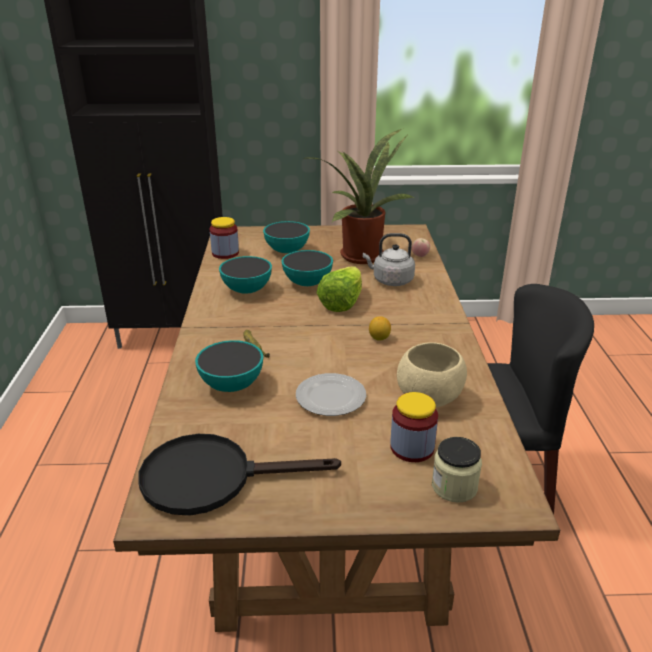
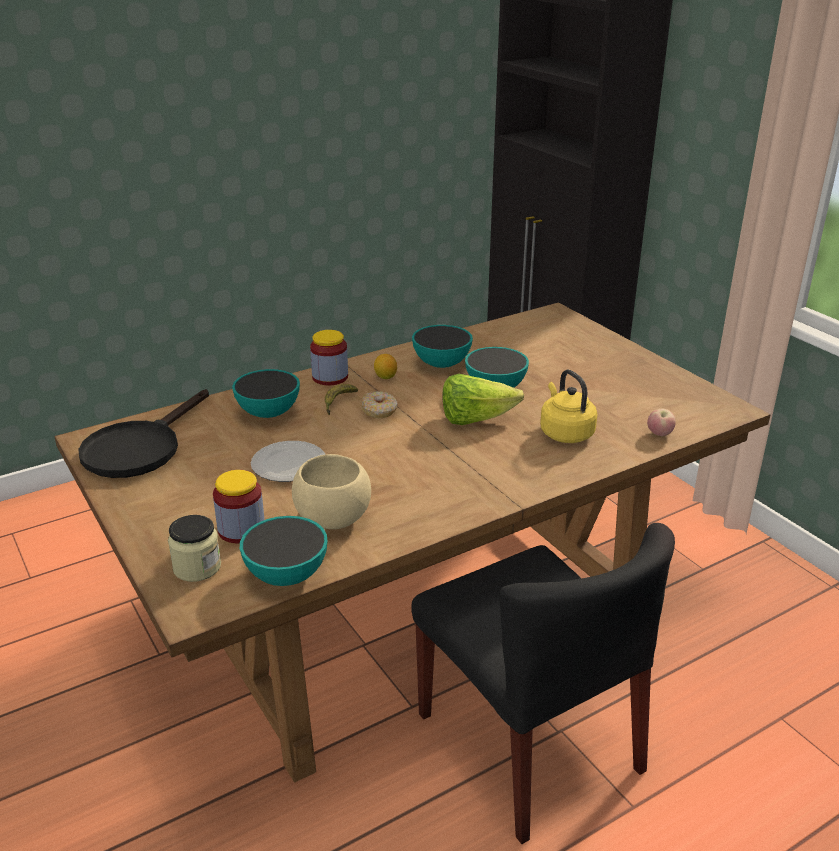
camera: 60 degrees right, 0 degrees up
black frying pan [139,434,341,516] -> black frying pan turned 120 degrees counterclockwise [78,389,209,478]
jar [210,217,239,259] -> jar moved to [310,330,348,385]
bowl [263,221,310,253] -> bowl moved to [240,516,328,586]
potted plant [309,128,415,264] -> none
grey kettle [363,233,415,286] -> yellow kettle [540,370,597,443]
lemon [369,316,391,340] -> lemon moved to [374,354,397,379]
none -> donut [361,391,398,418]

